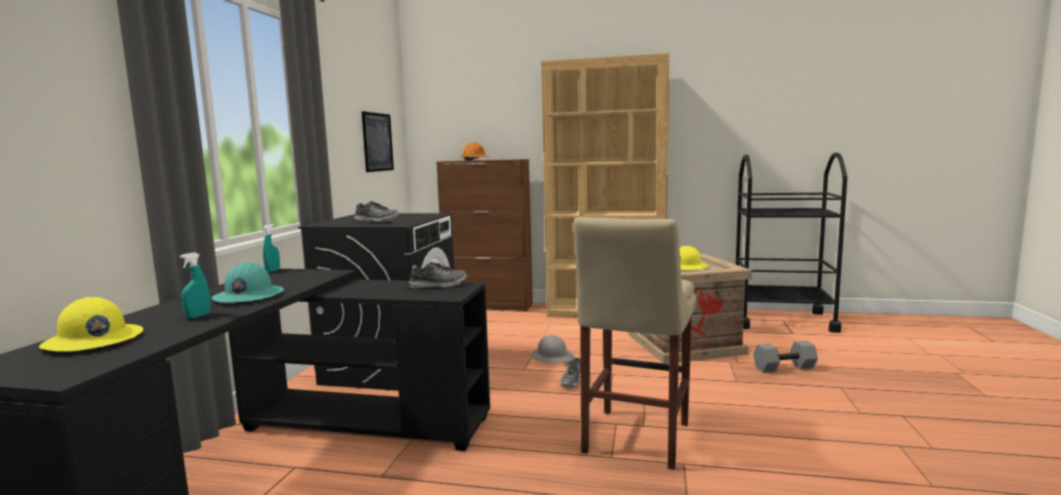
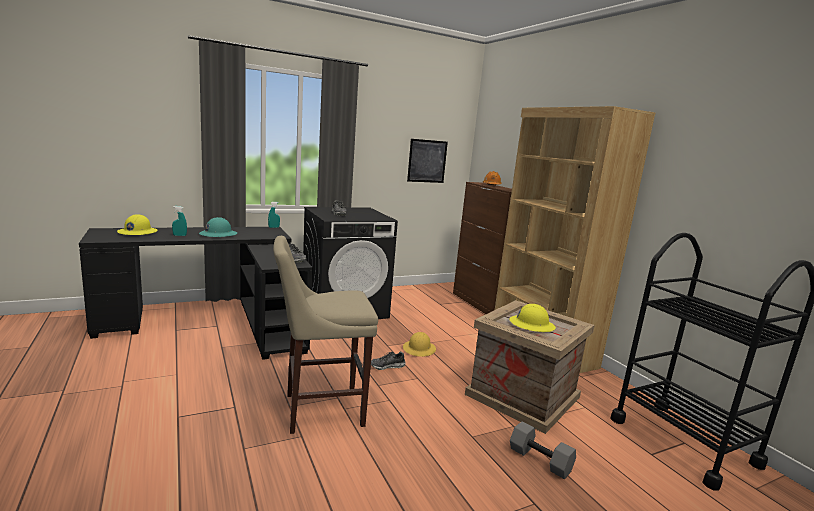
camera: 50 degrees right, 5 degrees up
grey hard hat [531,335,574,364] -> yellow hard hat [403,332,436,357]

